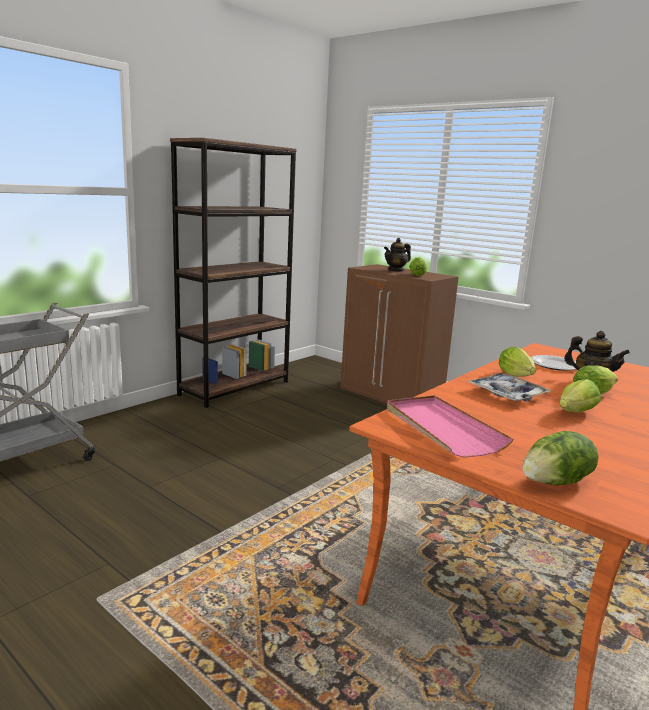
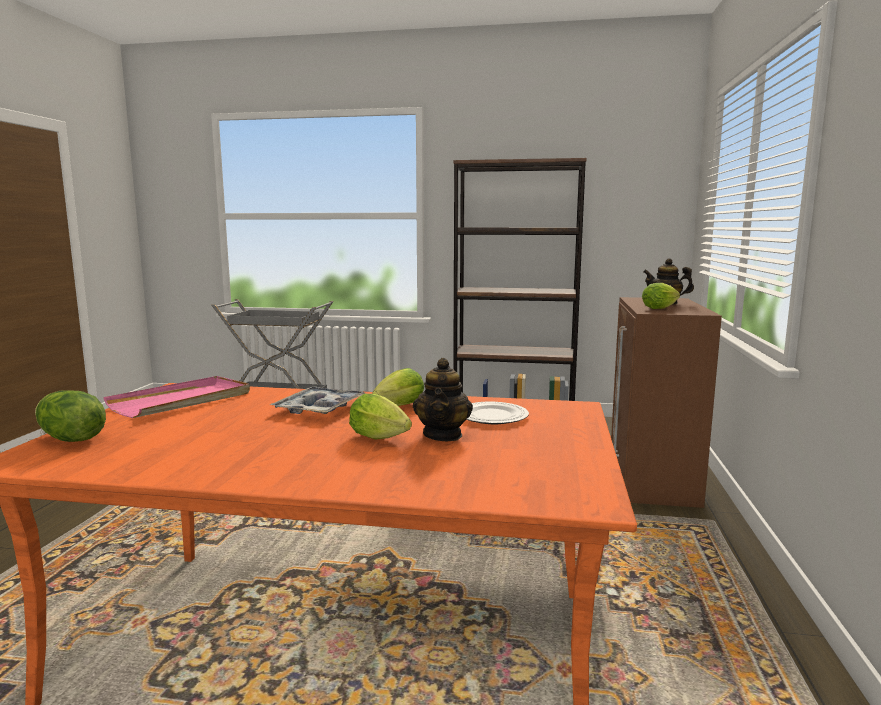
camera: 60 degrees right, 5 degrees down
lettuce [559,379,601,413] -> none

